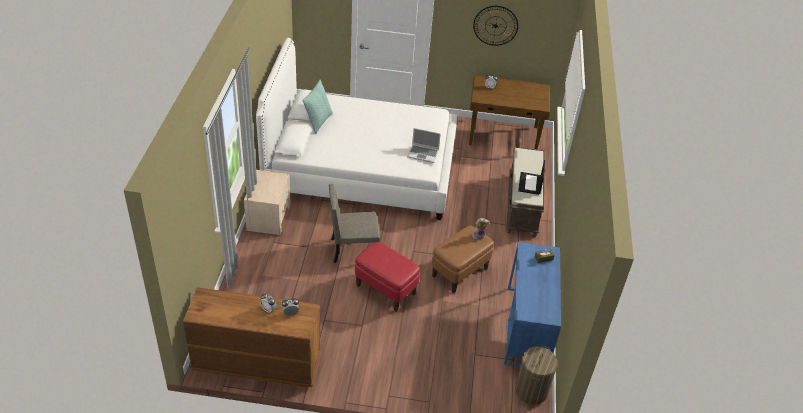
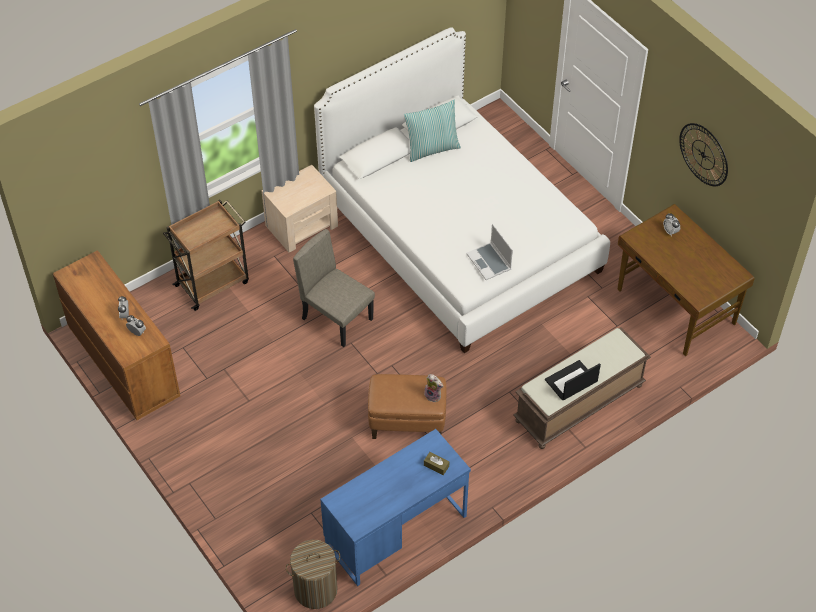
camera: 50 degrees right, 10 degrees up
red ottoman [355,242,420,312] -> none
none -> brown cart [163,200,249,311]

